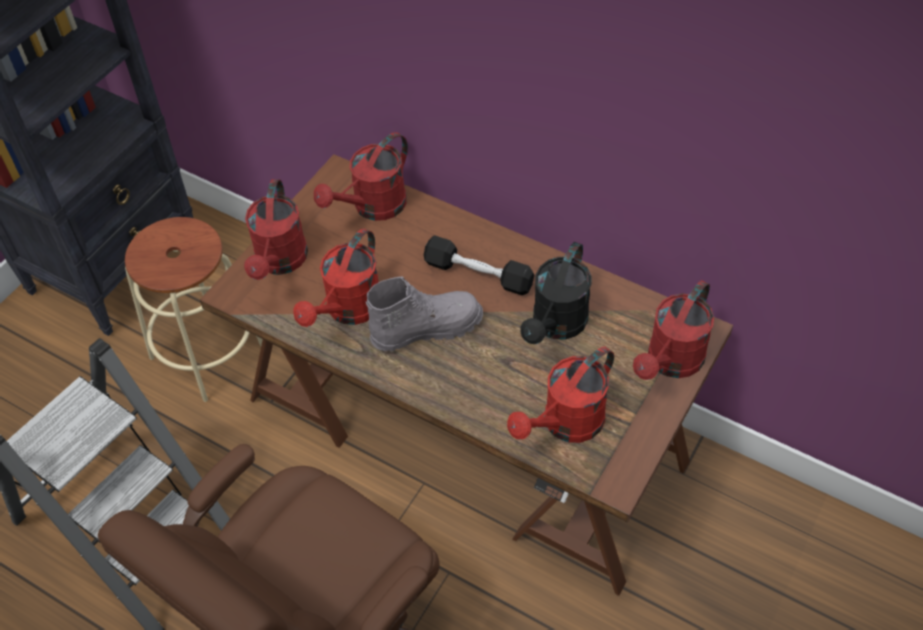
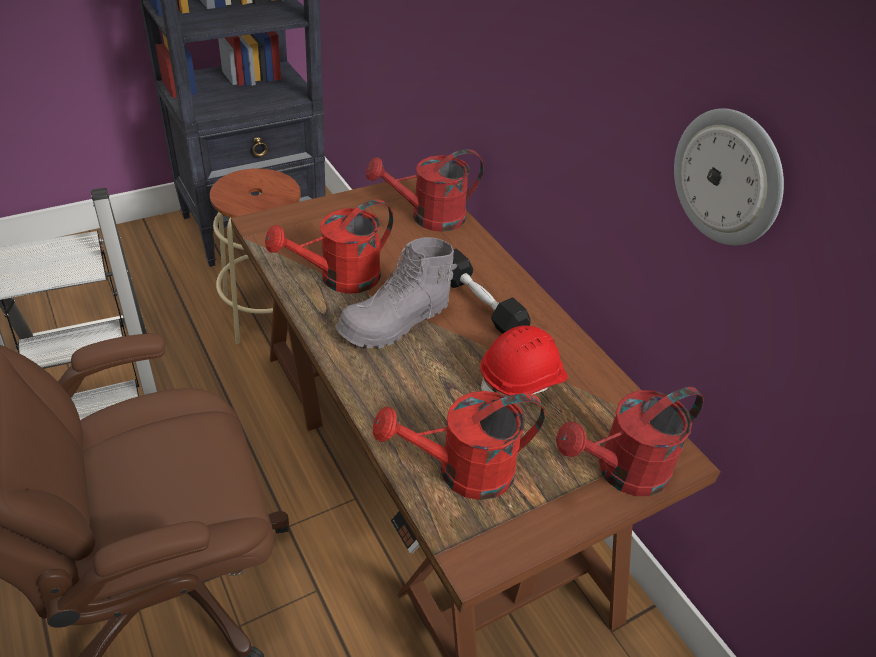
camera: 25 degrees right, 10 degrees down
red watering can [244,179,308,280] -> none
grey boot [366,276,483,351] -> grey boot turned 135 degrees clockwise [336,237,457,348]
black watering can [520,242,591,344] -> red hard hat [480,326,568,396]
none -> wall clock [674,108,784,245]

